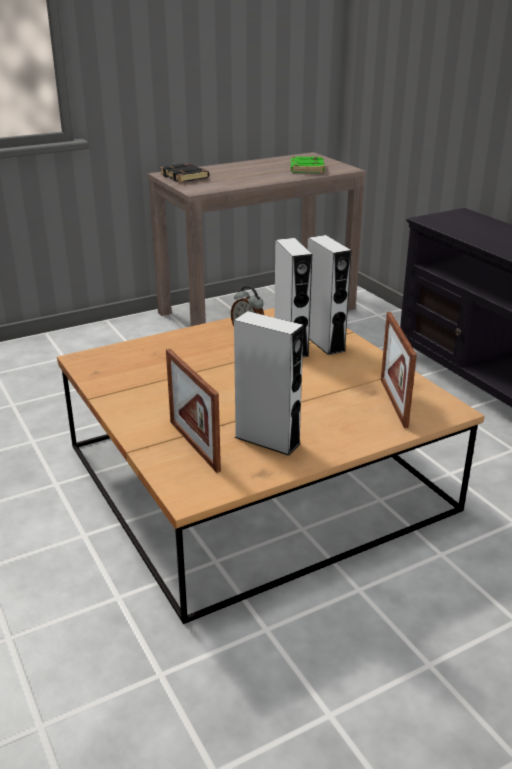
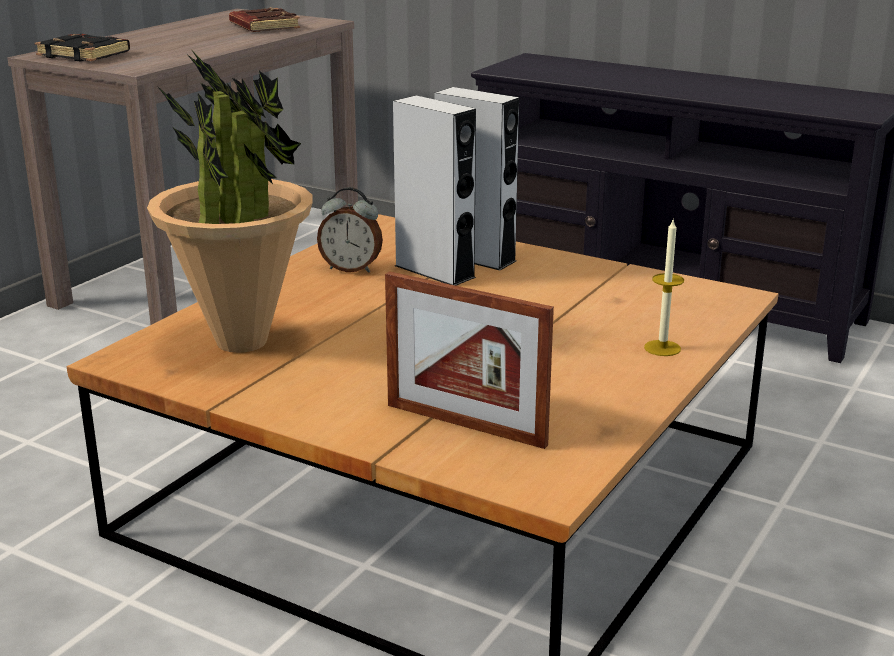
camera: 30 degrees left, 5 degrees down
grey speaker [234,311,303,456] -> none
green book [291,156,325,173] -> brown book [229,7,300,32]
picture frame [381,312,417,428] -> none
none -> potted plant [147,52,313,353]
none -> candle [644,218,684,356]

